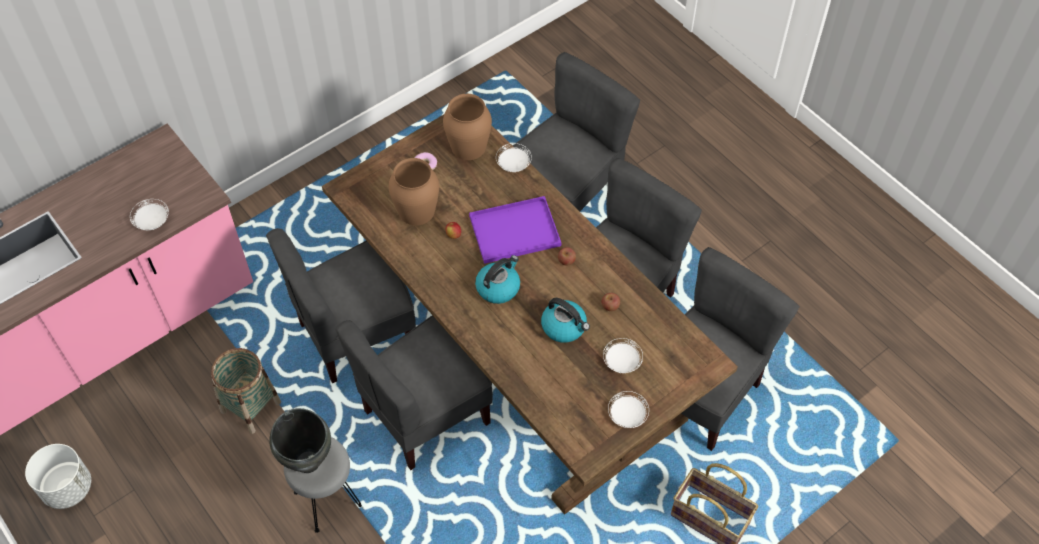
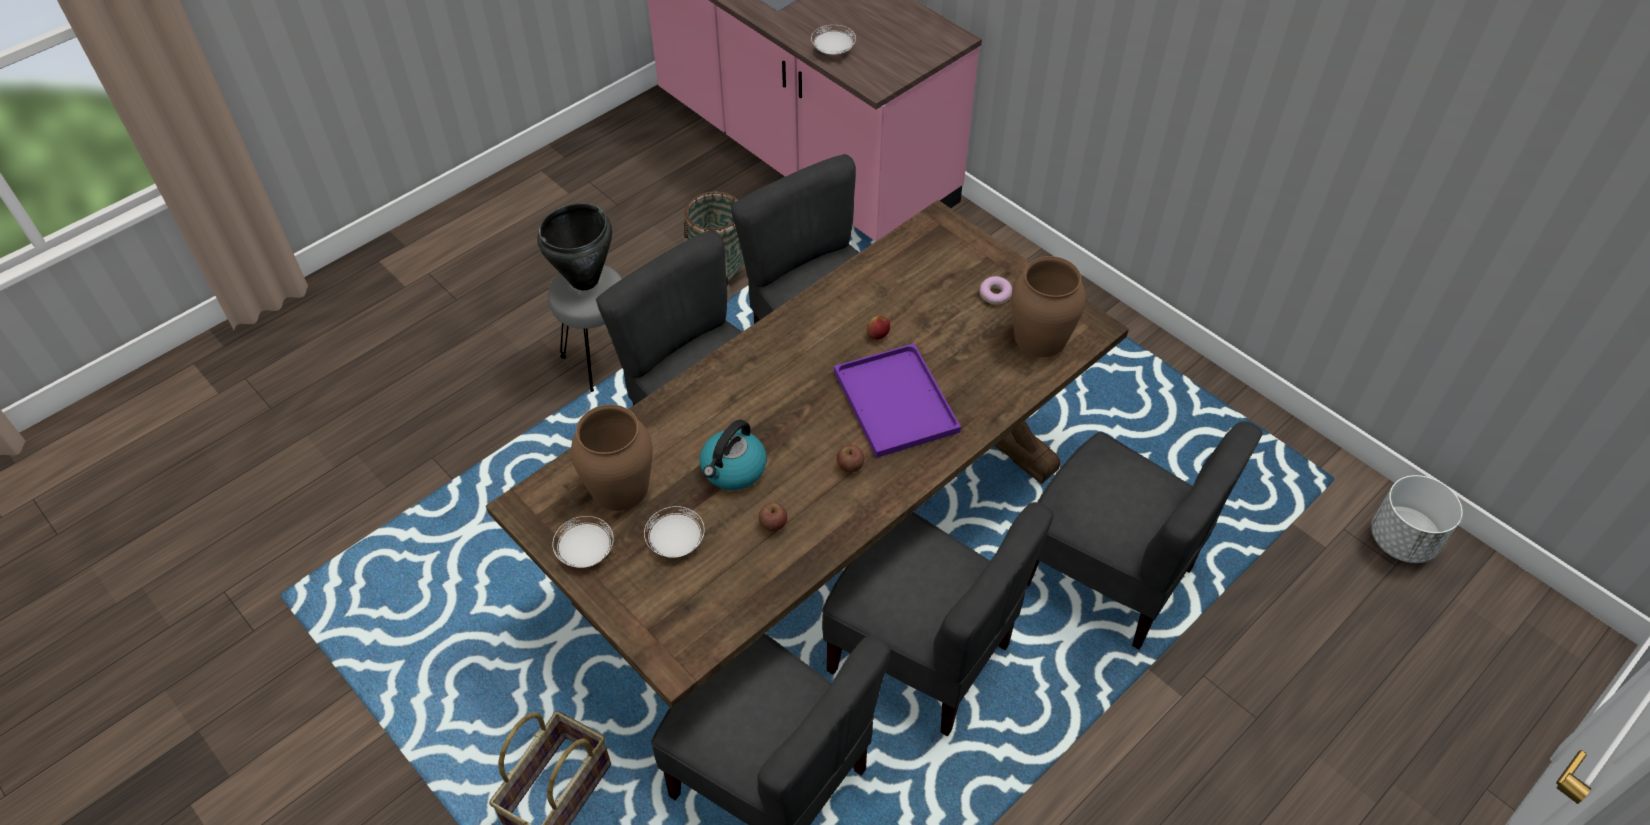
camera: 85 degrees right, 5 degrees down
white planter [25,444,91,509] -> white planter moved to [1371,475,1463,563]
brown vase [389,158,439,225] -> brown vase moved to [571,404,653,511]
kettle [475,255,520,304] -> none
white plate [496,143,532,172] -> none

